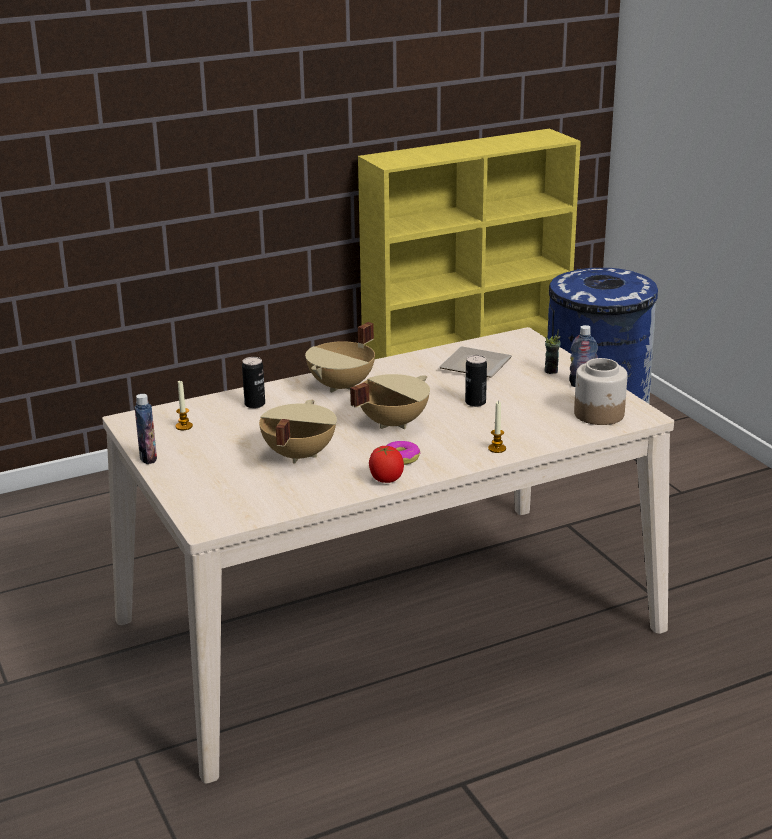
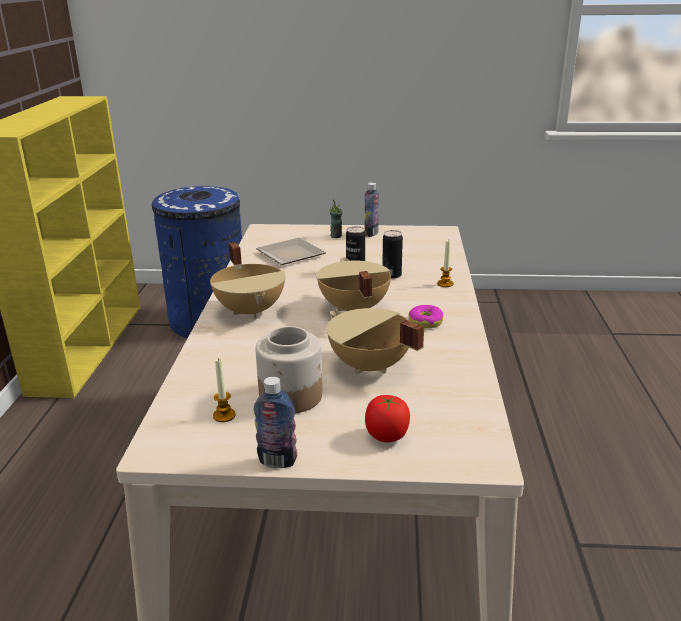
camera: 60 degrees left, 0 degrees up
can [242,357,265,408] -> can moved to [382,230,403,279]
tomato [369,446,404,483] -> tomato moved to [365,395,410,442]
jar [574,358,627,425] -> jar moved to [256,326,322,413]

